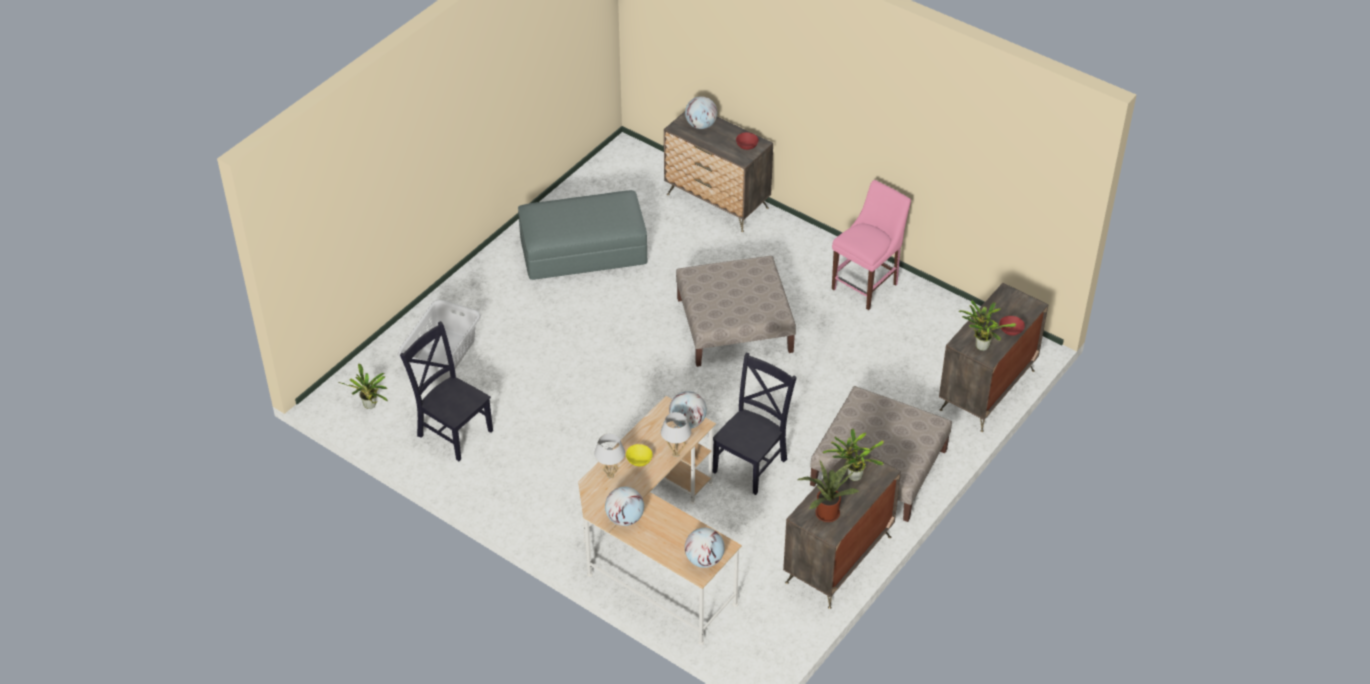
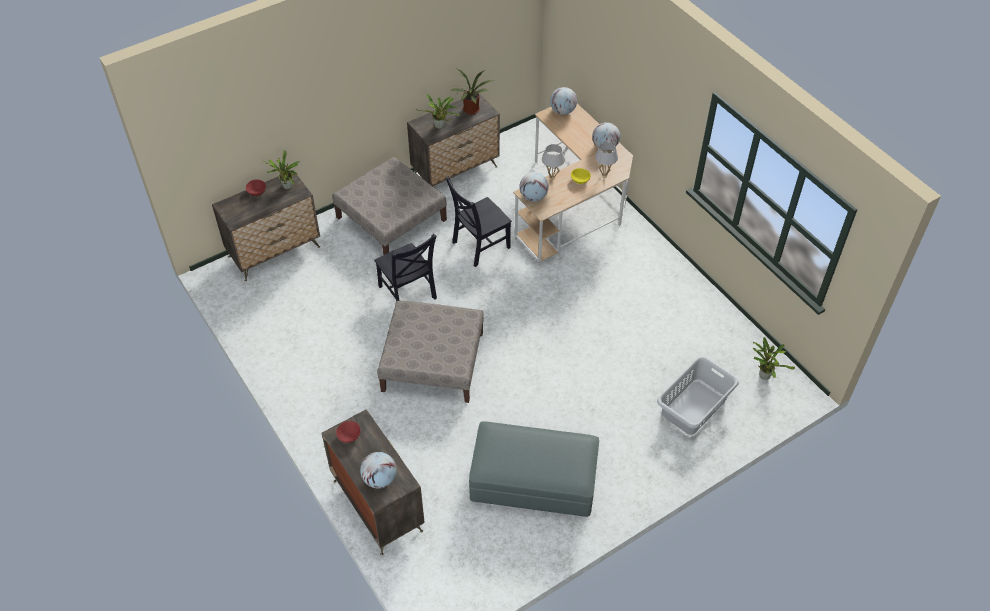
camera: 160 degrees left, 5 degrees up
black chair [400,321,493,461] -> black chair moved to [374,234,437,301]
pink chair [832,180,911,310] -> none

